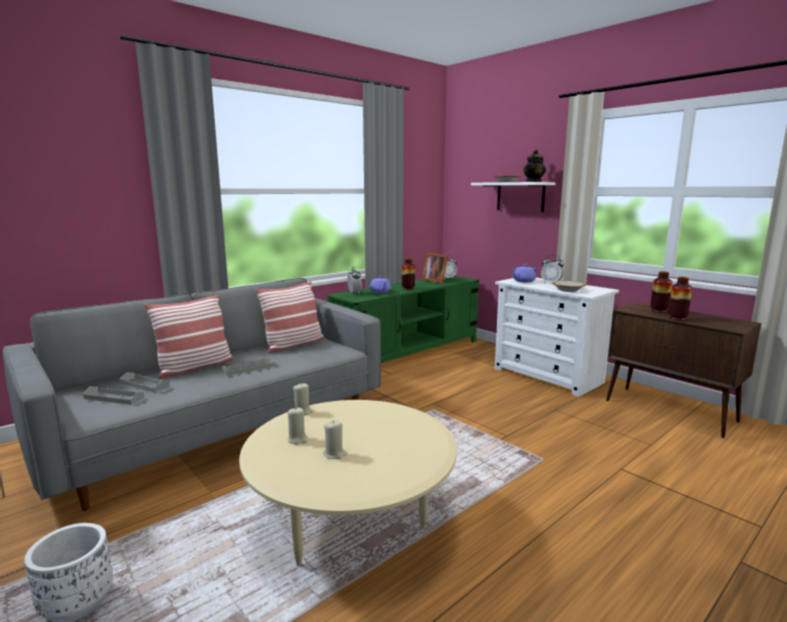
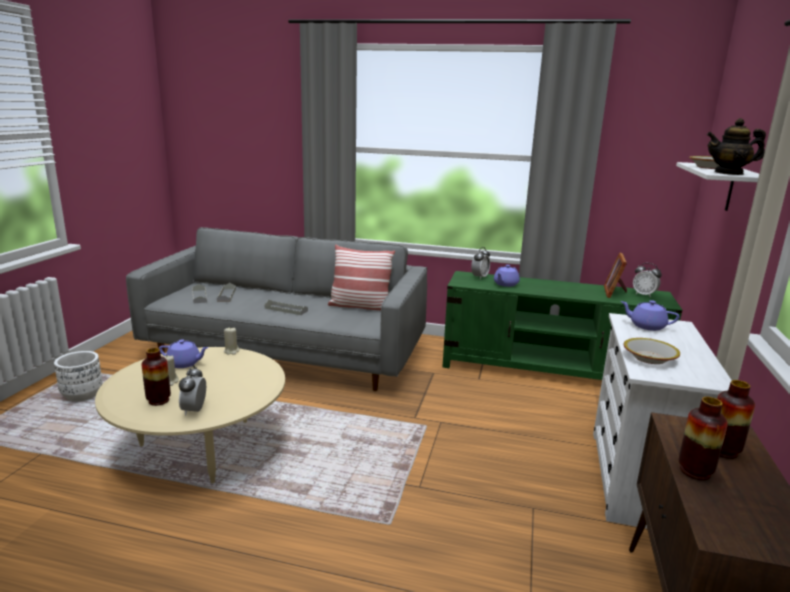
camera: 55 degrees right, 5 degrees up
pillow [144,294,234,379] -> none
beige candle [288,407,307,445] -> purple teapot [159,340,209,368]
vase [402,258,415,290] -> vase moved to [142,348,171,406]
alarm clock [541,255,564,283] -> alarm clock moved to [179,365,206,416]

